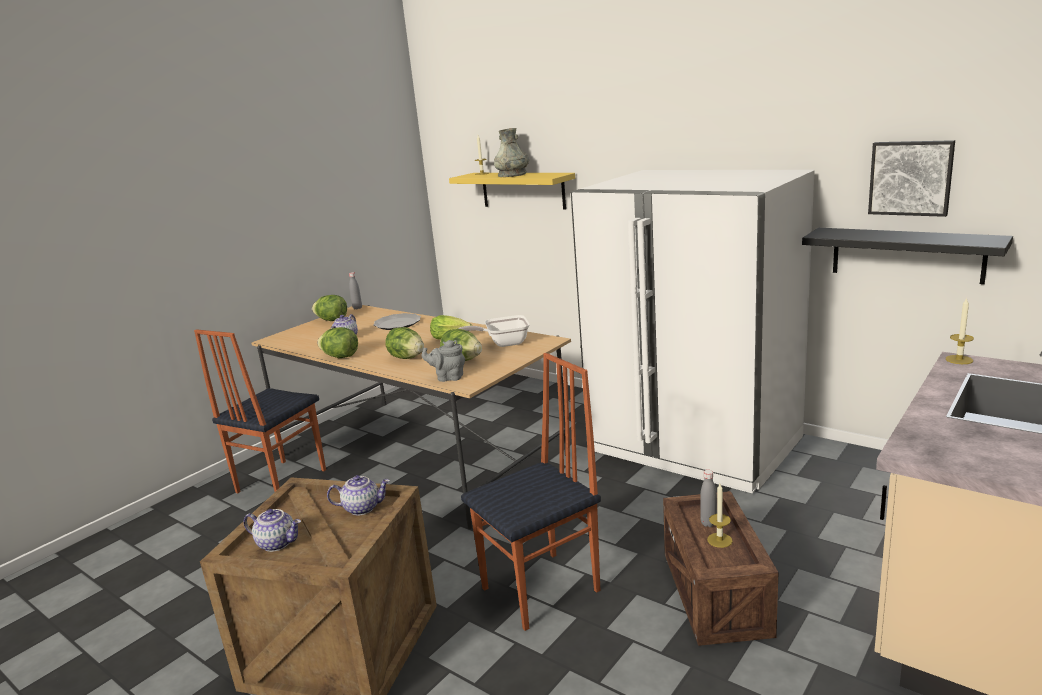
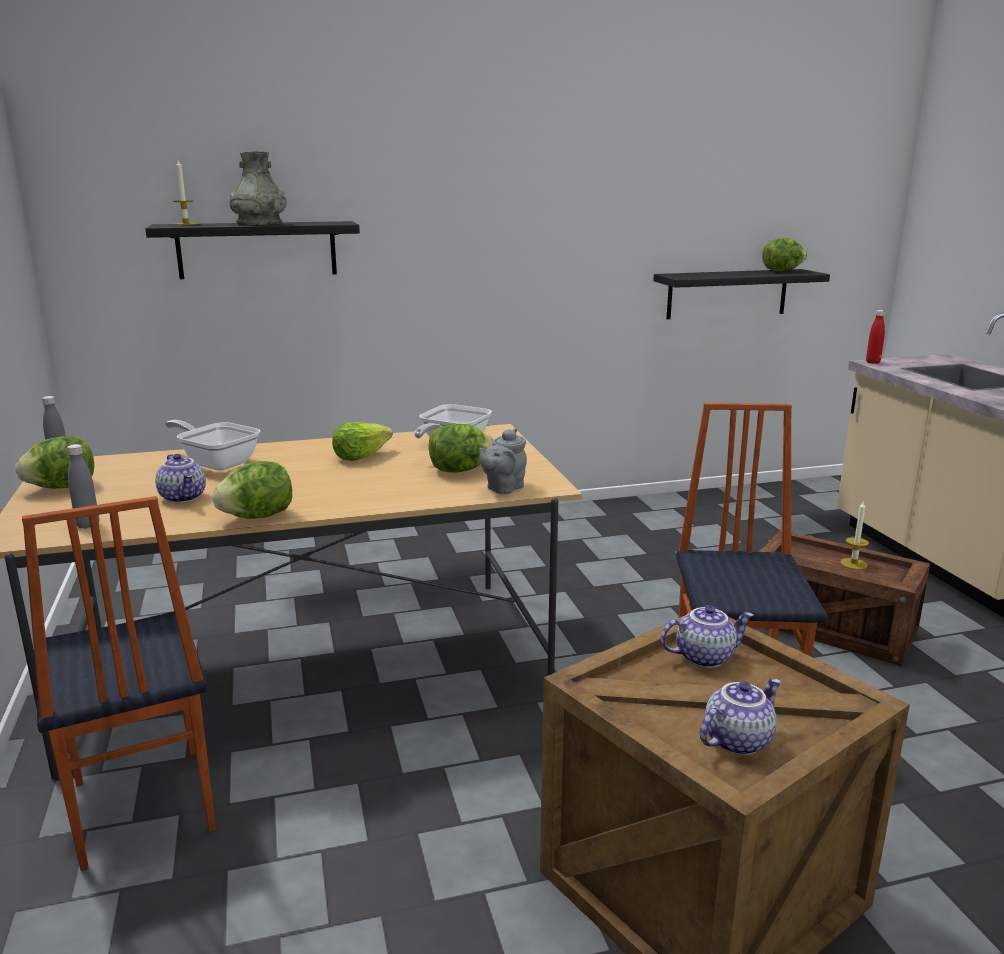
camera: 55 degrees left, 0 degrees up
teapot [327,475,390,515] -> teapot turned 45 degrees clockwise [661,605,754,668]
plate [373,313,421,330] -> frying pan [165,420,260,471]
lettuce [386,327,424,359] -> lettuce moved to [762,238,807,271]
yellow shelf [449,173,575,210] -> black shelf [145,221,360,279]
white fridge [571,170,814,494] -> none
grey bottle [700,470,717,527] -> grey bottle moved to [67,444,99,529]
picture [868,140,955,217] -> none
candle [946,297,974,364] -> red bottle [866,310,885,364]

